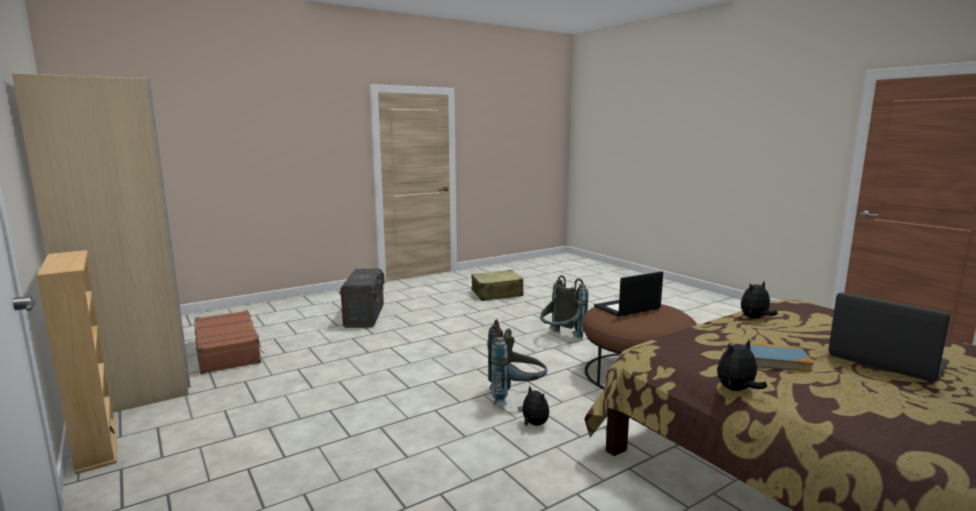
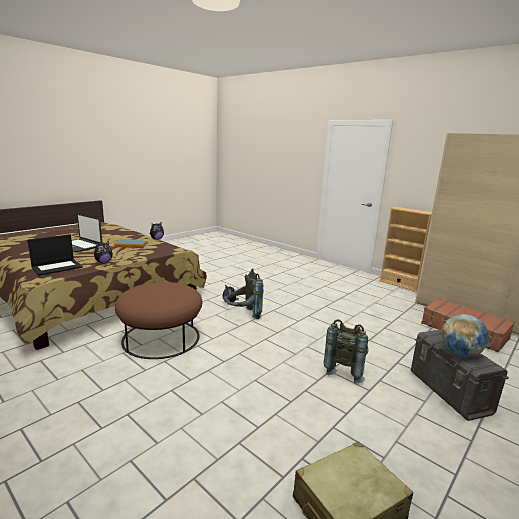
camera: 165 degrees right, 5 degrees up
grey backpack [540,275,588,339] -> grey backpack moved to [324,319,368,384]
laptop [594,271,663,317] -> laptop moved to [27,234,83,276]
none -> globe [441,314,489,357]

